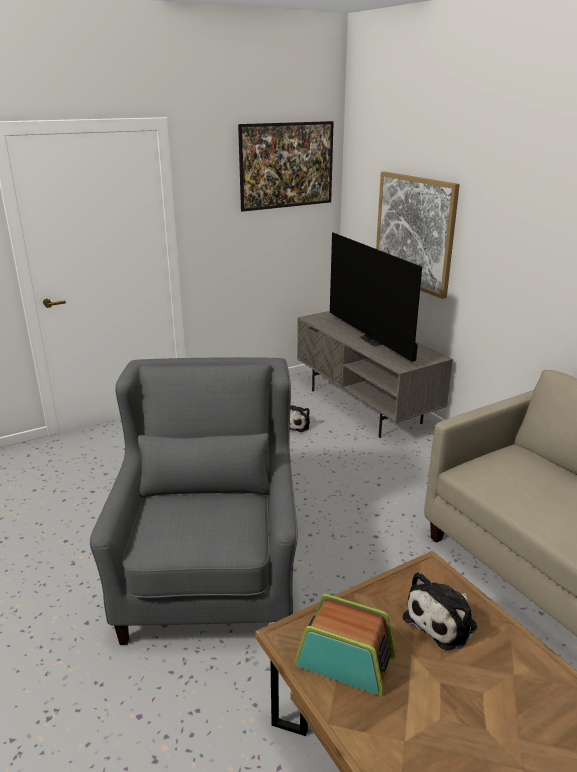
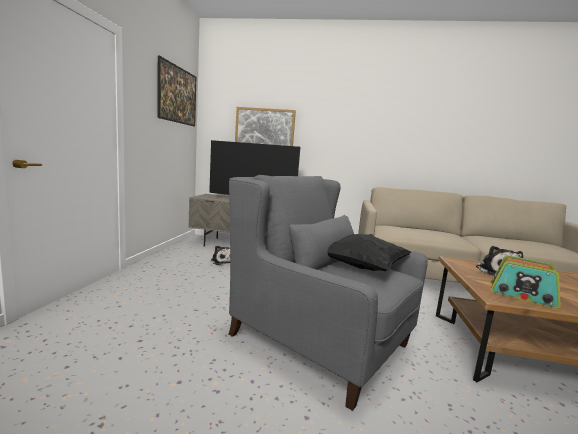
camera: 50 degrees left, 15 degrees down
radio [294,594,396,696] -> radio turned 120 degrees counterclockwise [490,255,560,308]
none -> black pillow [327,234,411,271]

